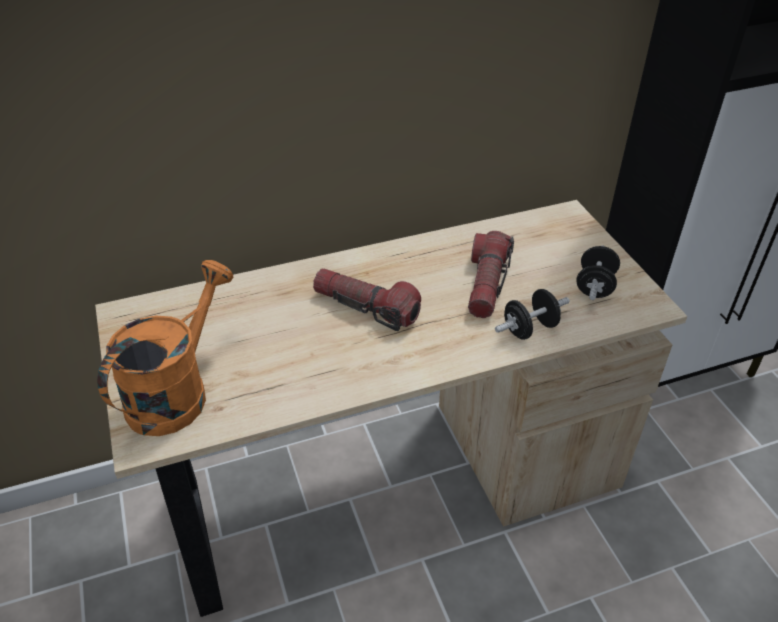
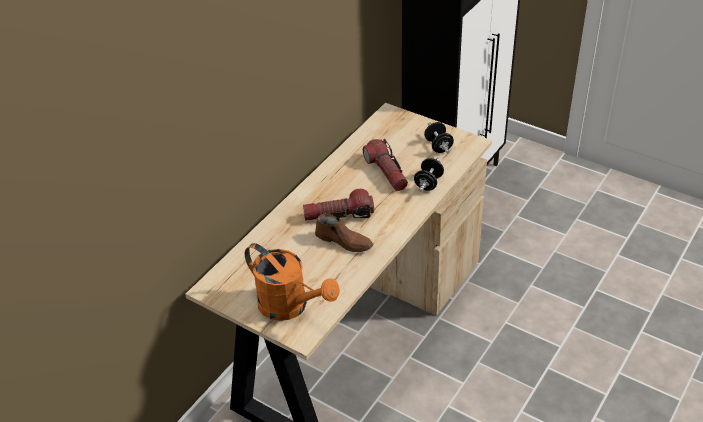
camera: 35 degrees left, 0 degrees up
orange watering can [97,260,234,436] -> orange watering can turned 135 degrees clockwise [245,243,340,321]
none -> brown shoe [315,213,373,252]

